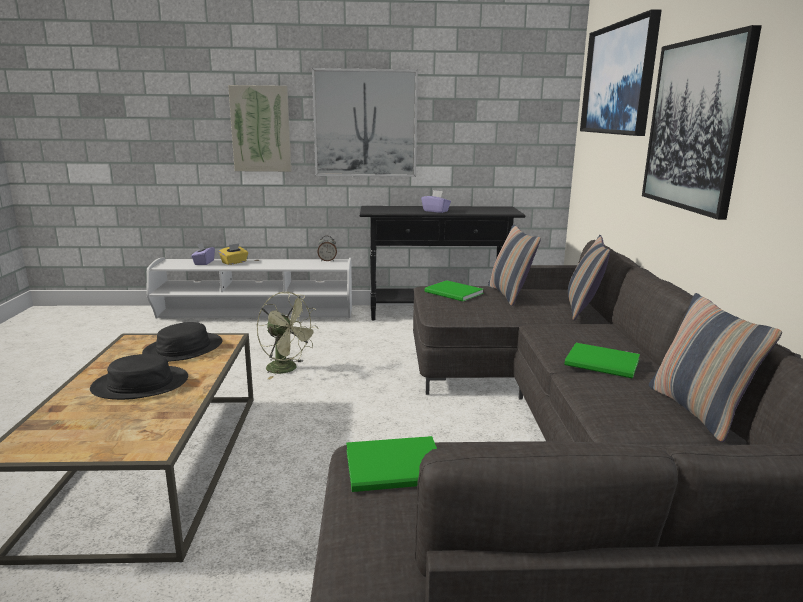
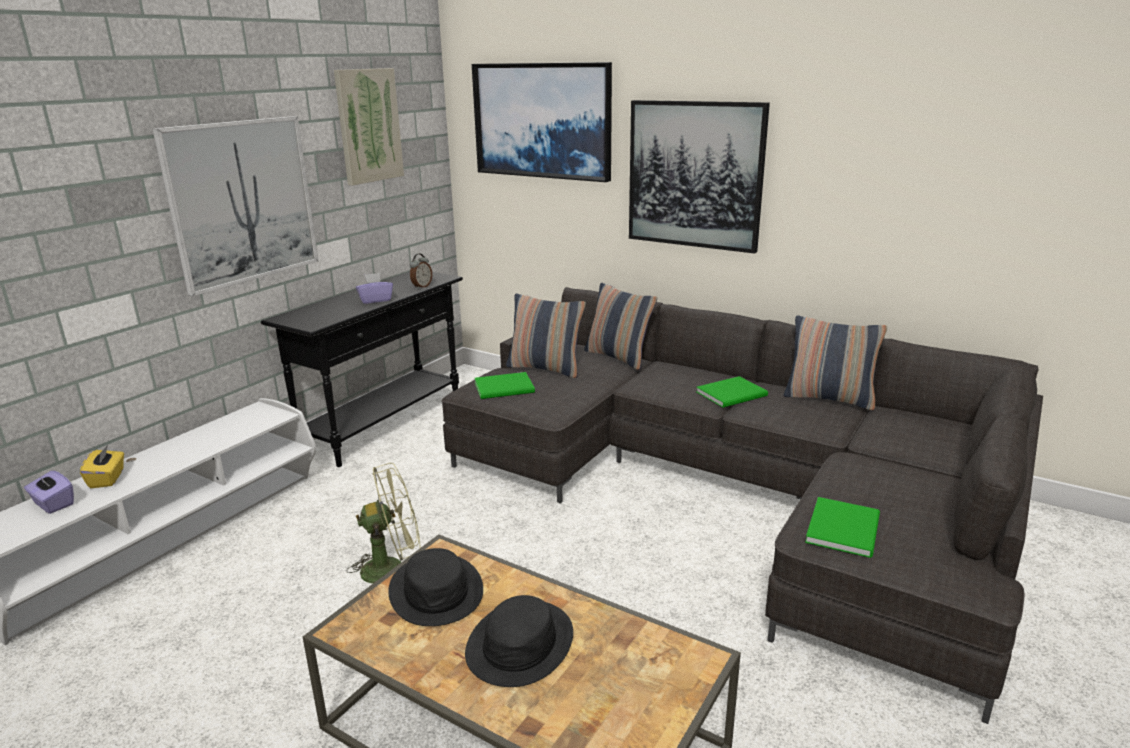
camera: 55 degrees left, 5 degrees up
picture [228,85,291,172] -> picture moved to [334,68,404,185]
alarm clock [317,236,337,261] -> alarm clock moved to [410,254,432,289]

